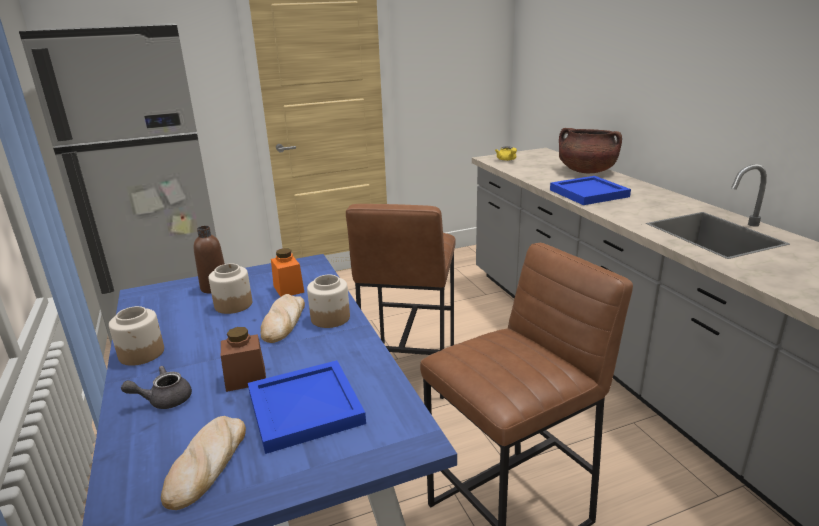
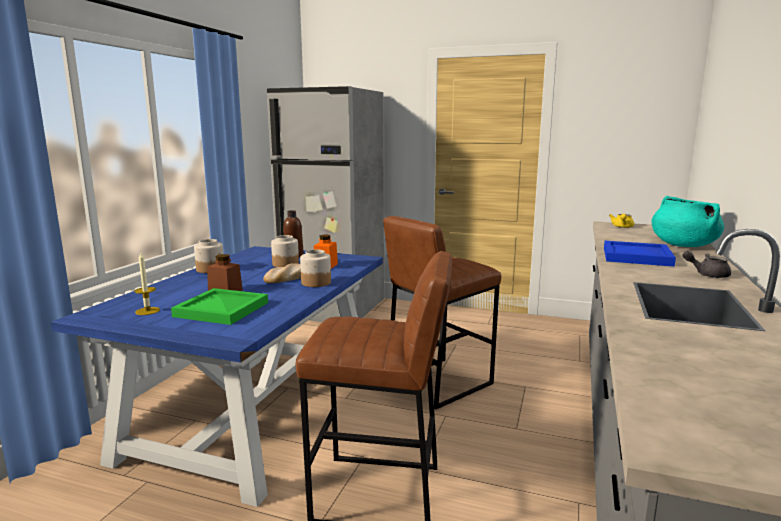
camera: 40 degrees right, 10 degrees down
grey teapot [121,366,192,409] -> grey teapot moved to [682,251,731,278]
bread [161,416,246,510] -> candle [135,251,160,315]
blue tray [248,360,366,454] -> green tray [171,288,268,325]
brown cooking pot [559,128,622,173] -> turquoise cooking pot [652,196,724,247]

